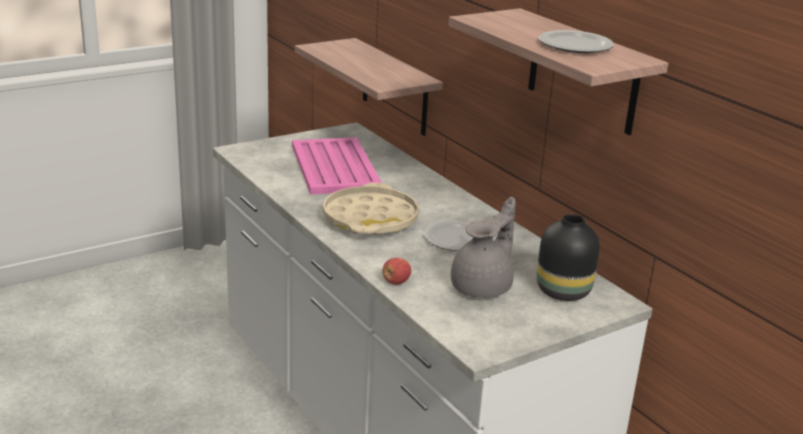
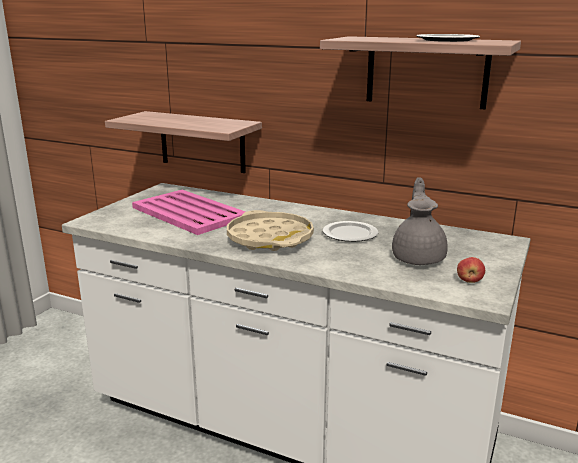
camera: 30 degrees left, 5 degrees down
apple [382,258,411,285] -> apple moved to [457,257,485,283]
black vase [537,214,600,301] -> none

